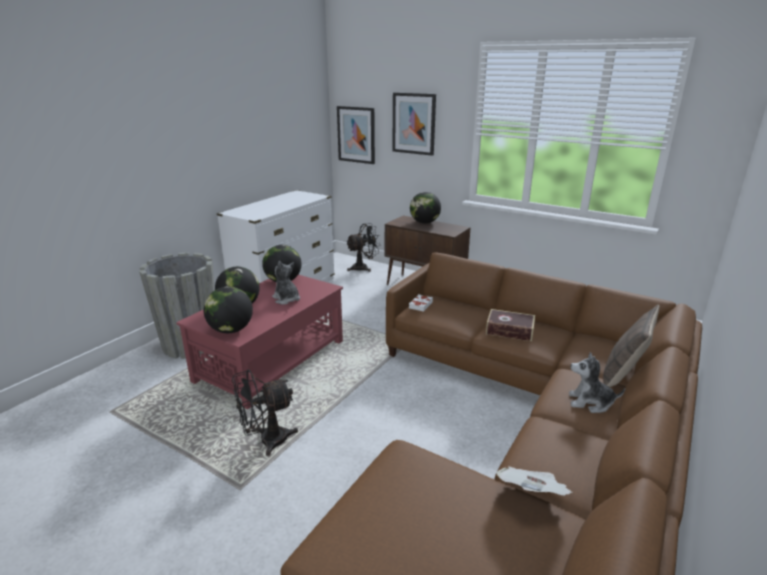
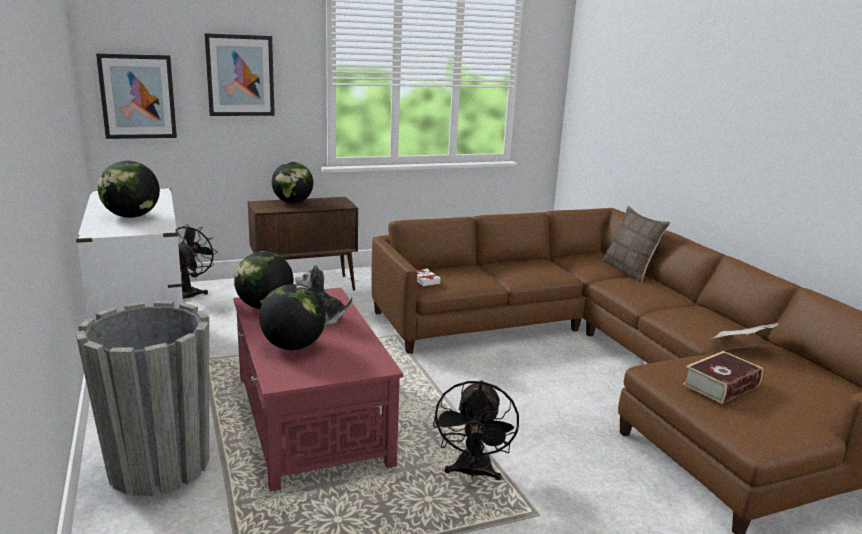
camera: 55 degrees left, 5 degrees down
globe [204,286,253,333] -> globe moved to [98,161,160,218]
book [486,309,535,341] -> book moved to [683,351,763,404]
plush toy [569,352,625,413] -> none

